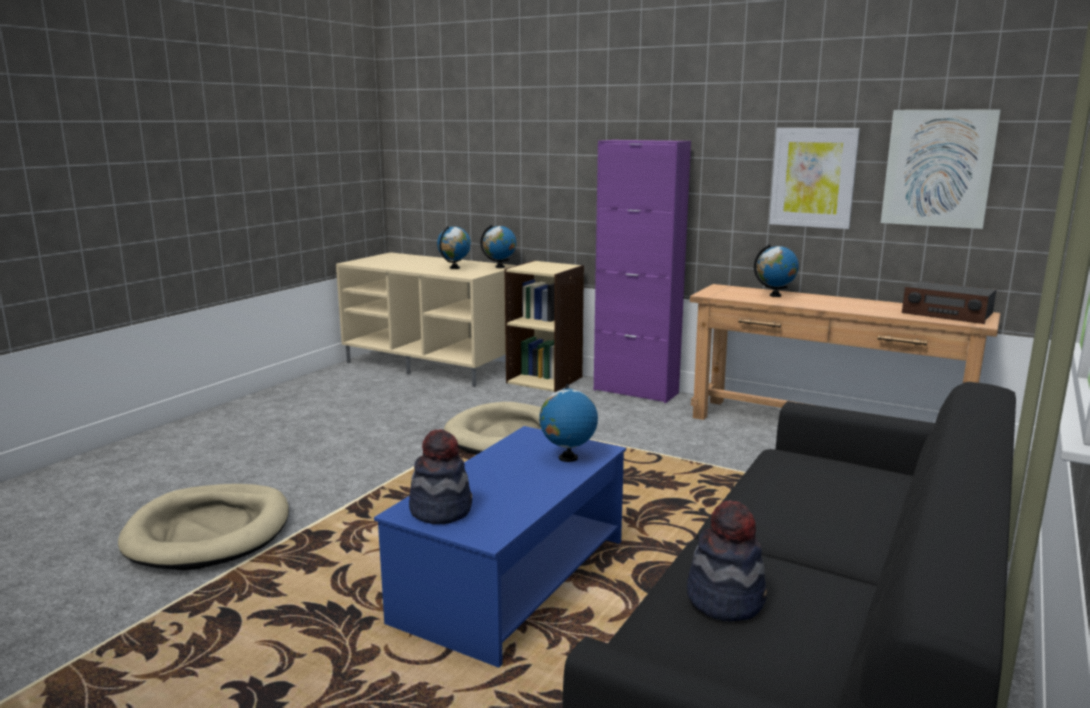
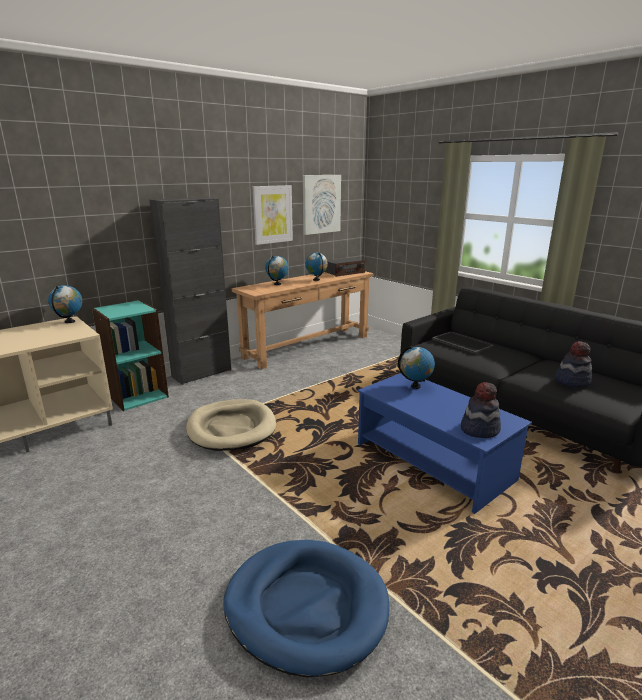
camera: 70 degrees left, 5 degrees up
beige dog bed [118,484,289,570] -> blue dog bed [223,540,389,677]
globe [437,226,471,269] -> globe moved to [305,253,328,281]
beige bookcase [504,261,584,392] -> turquoise bookcase [92,300,169,411]
purple cabinet [594,140,691,403] -> black cabinet [150,197,231,385]
none -> tray [432,332,494,354]

